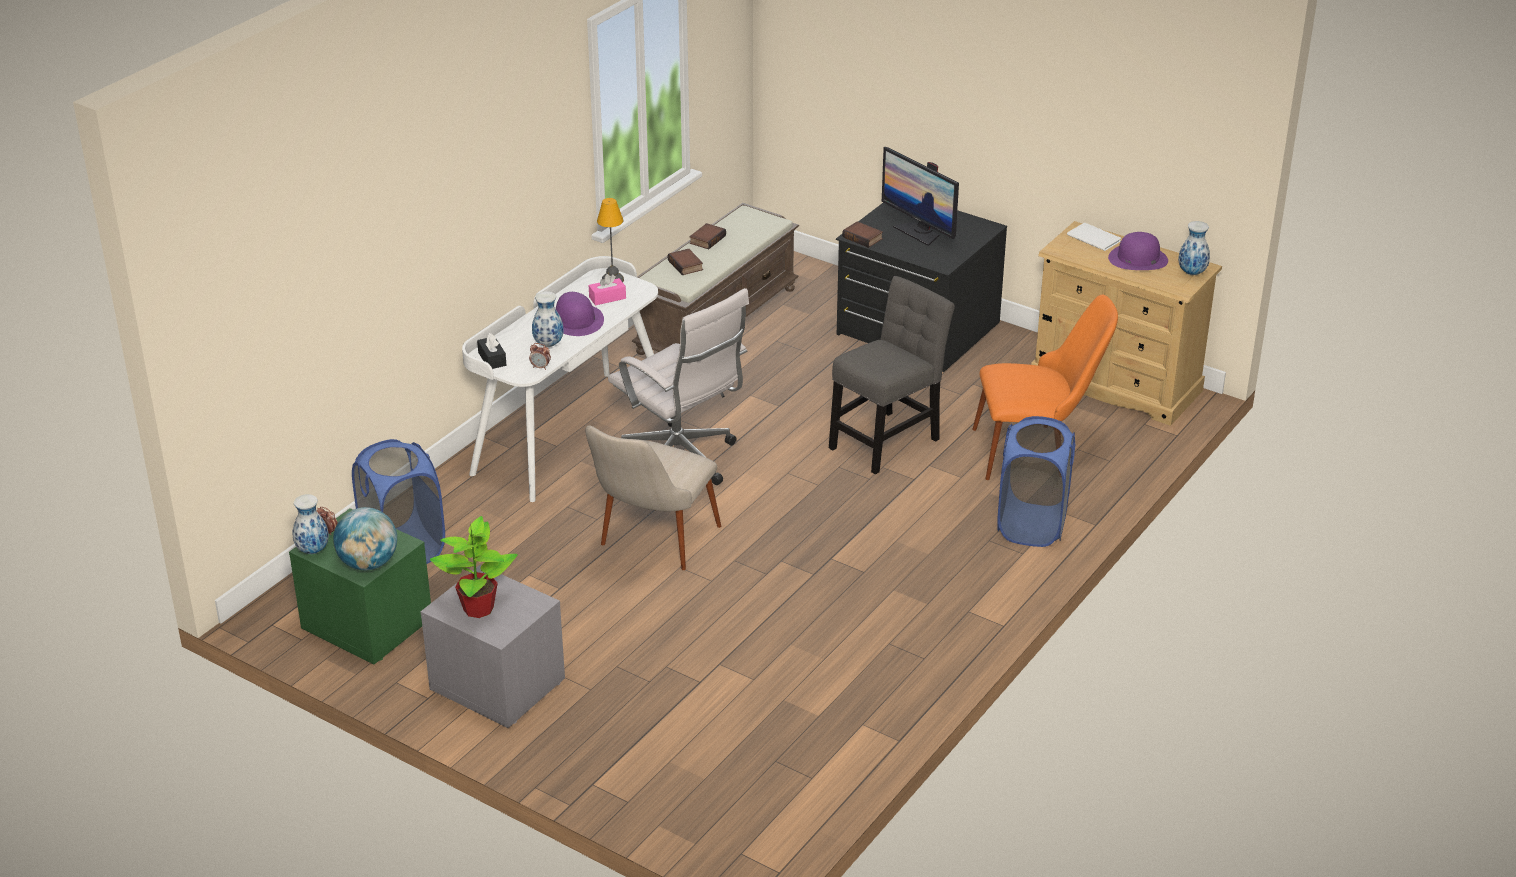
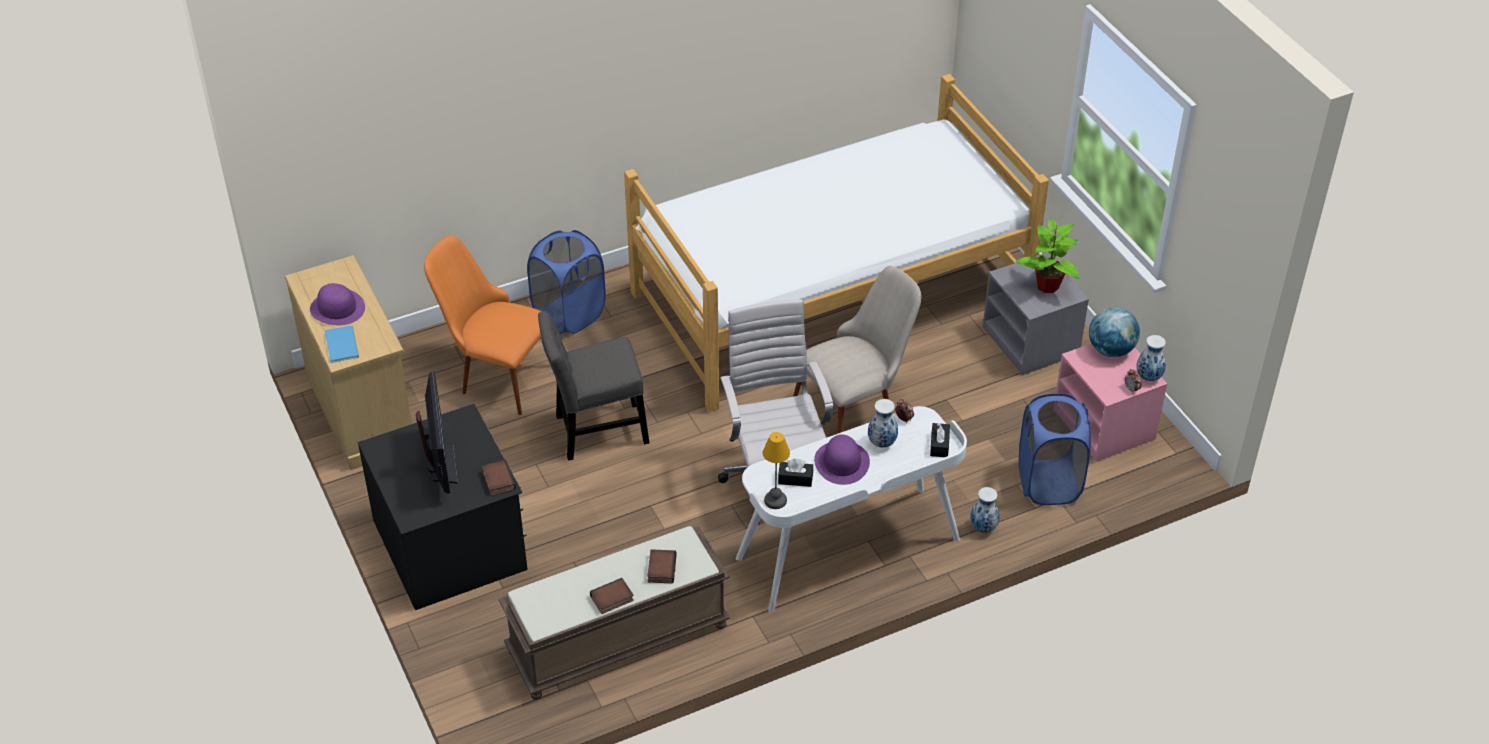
camera: 150 degrees left, 10 degrees up
green nightstand [289,508,431,664] -> pink nightstand [1056,343,1167,462]
pink tissue box [589,274,626,306] -> black tissue box [778,459,813,487]
white book [1067,223,1121,251] -> blue book [325,325,359,363]
vase [1178,221,1210,275] -> vase moved to [970,487,1000,533]
none -> bed [624,74,1049,412]

